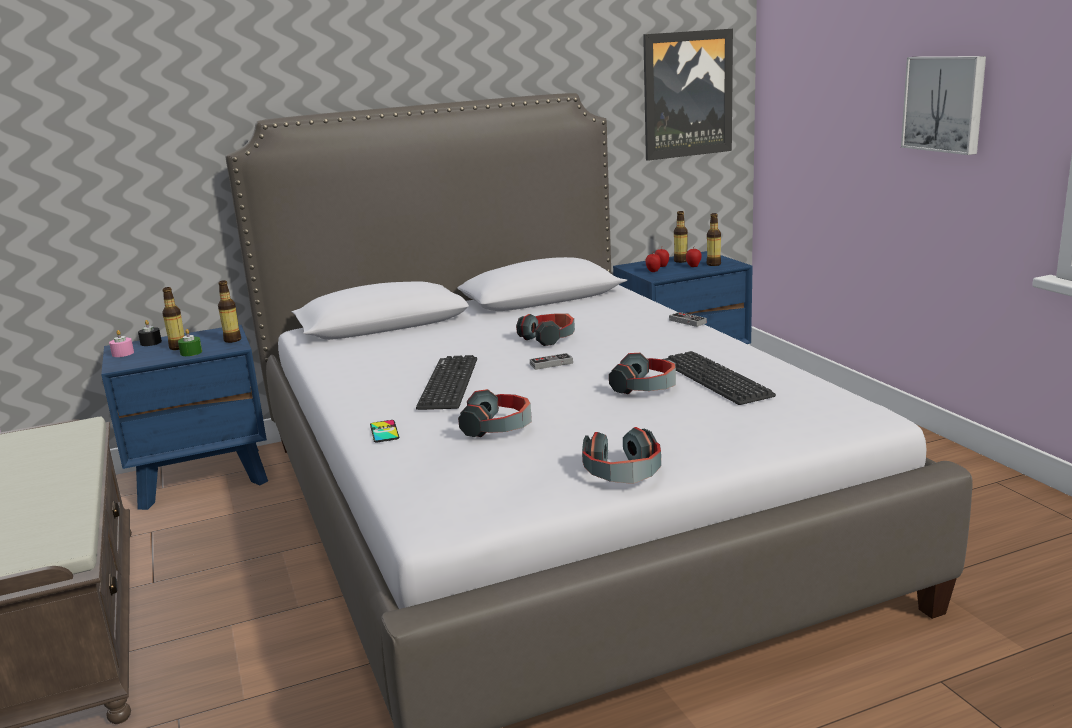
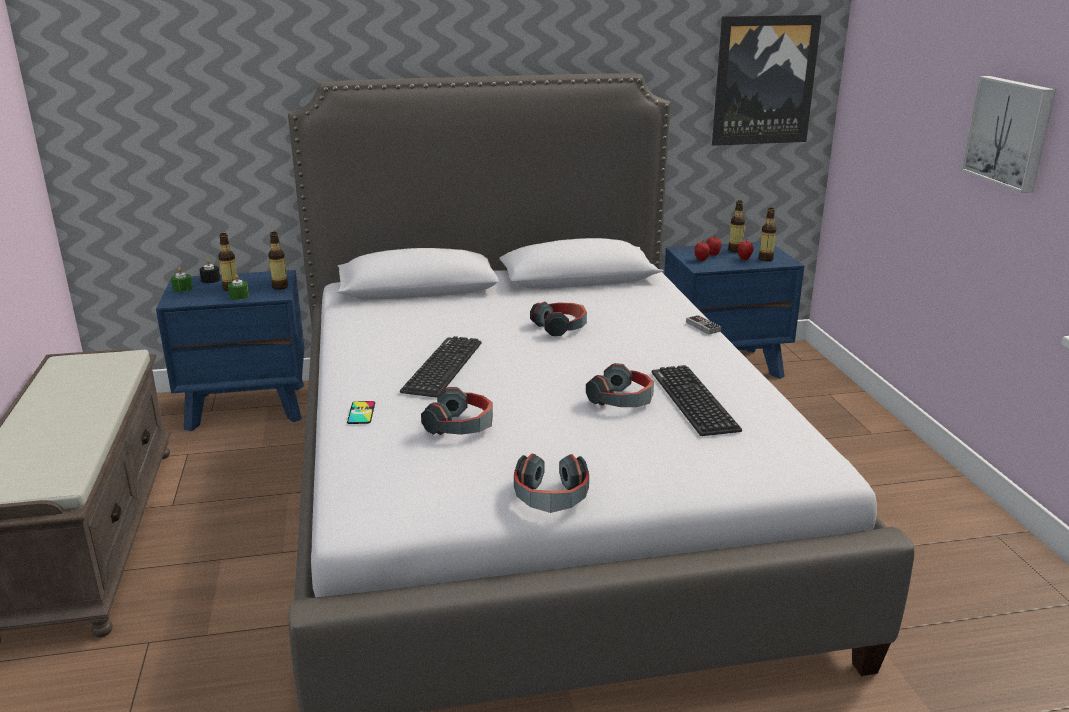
camera: 10 degrees right, 5 degrees up
pink candle [109,330,134,357] -> green candle [171,267,193,292]
game controller [530,353,573,370] -> none

